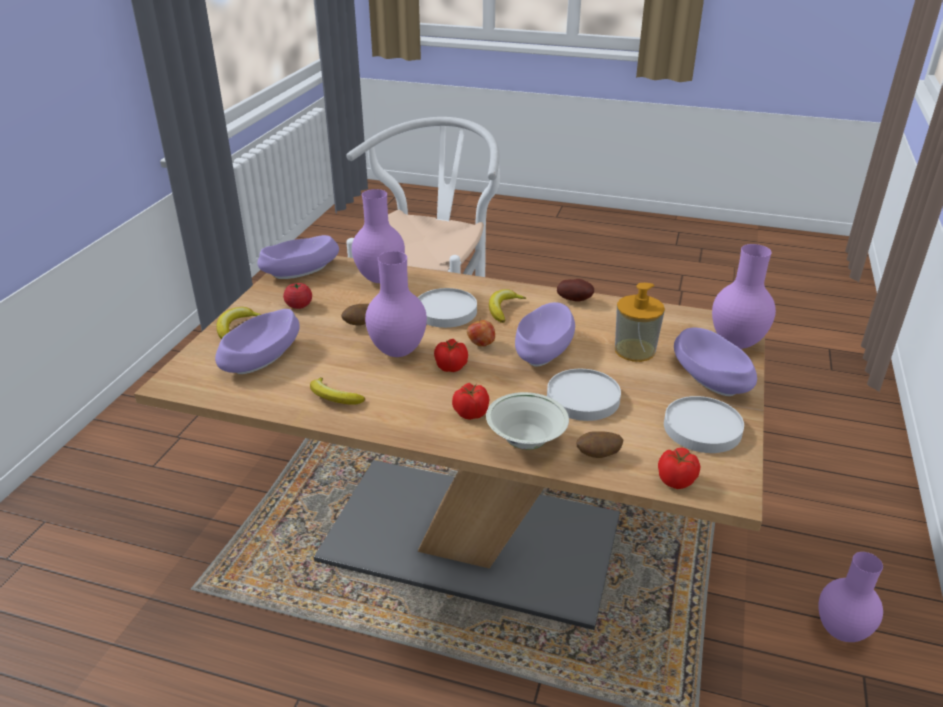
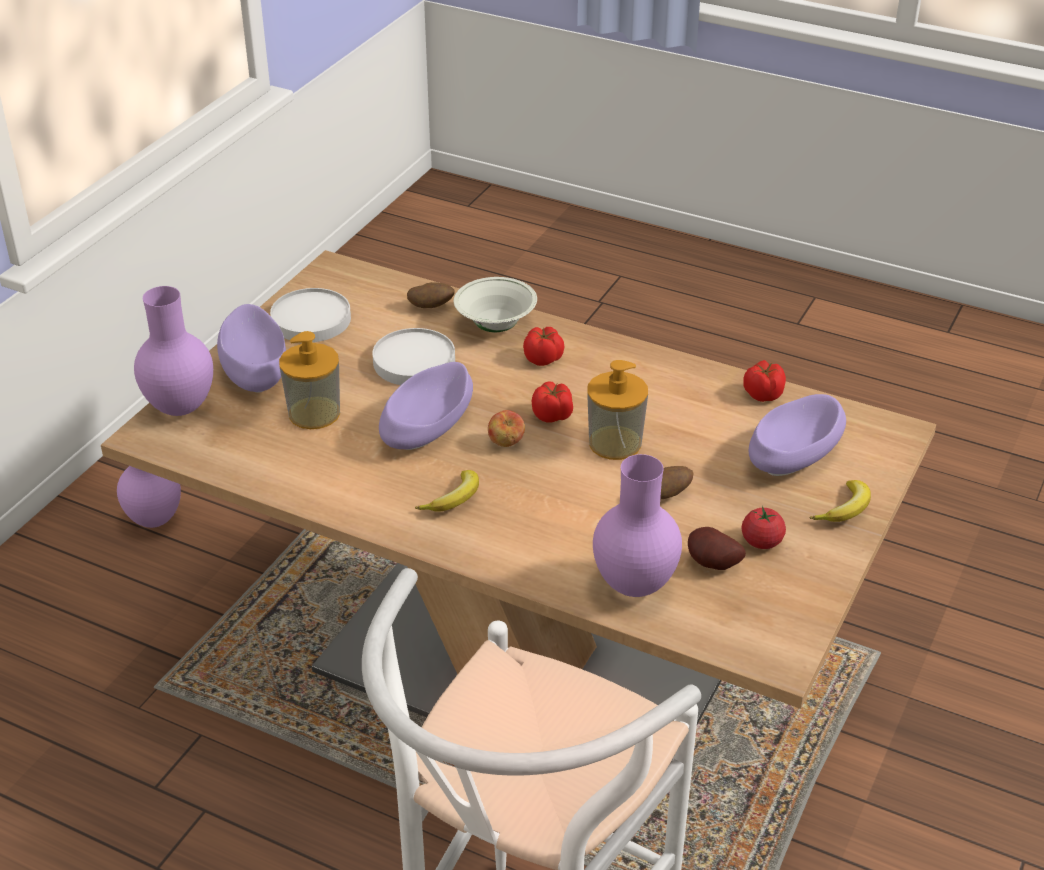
camera: 170 degrees left, 5 degrees up
purple bowl [257,235,339,279] -> none
banana [310,377,365,405] -> none
purple vase [365,251,427,357] -> soap dispenser [587,360,648,460]
white plate [418,288,477,328] -> none
potato [557,279,594,302] -> potato moved to [688,527,746,570]
tomato [658,448,700,489] -> tomato moved to [743,360,786,402]

